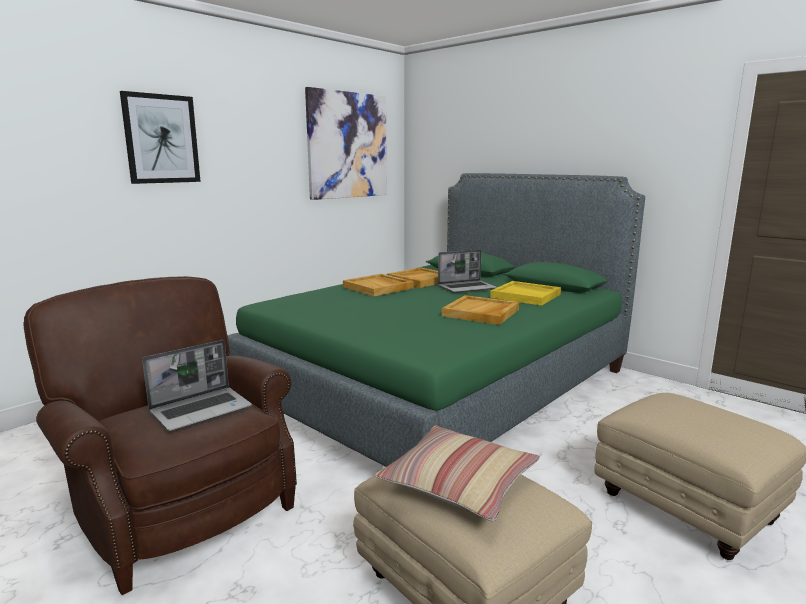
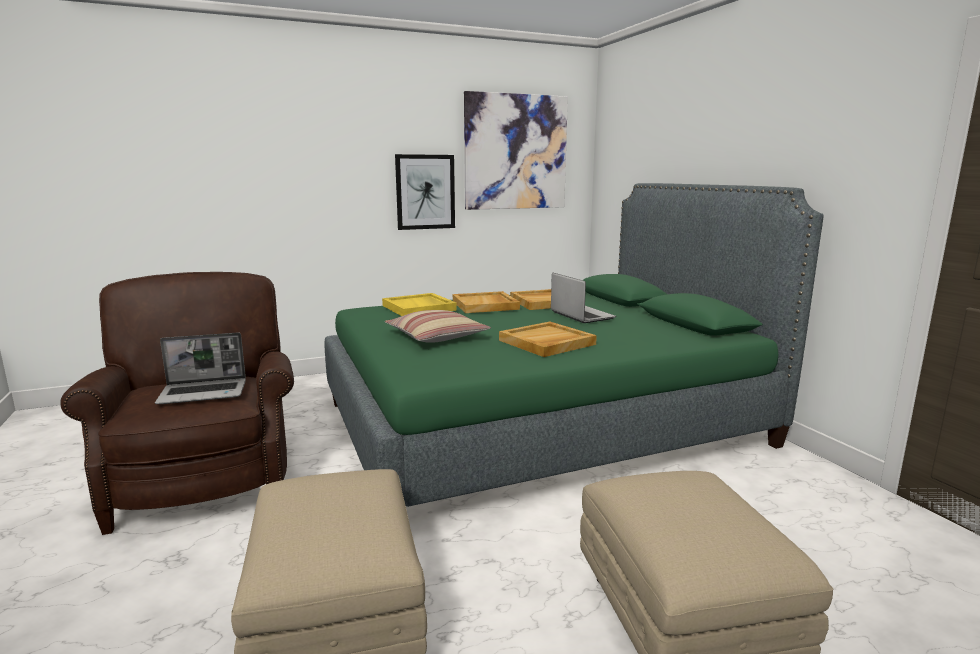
camera: 25 degrees right, 0 degrees up
picture [120,91,201,184] -> picture moved to [395,154,455,230]
pillow [375,426,540,521] -> pillow moved to [385,310,491,343]
laptop [438,250,497,293] -> laptop turned 120 degrees counterclockwise [551,273,616,323]
yellow tray [490,281,561,306] -> yellow tray moved to [382,293,457,316]

